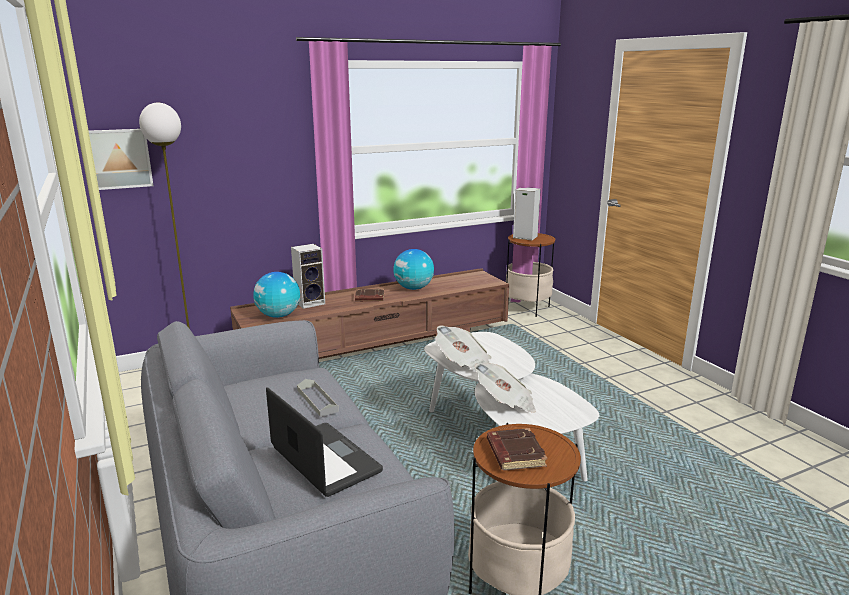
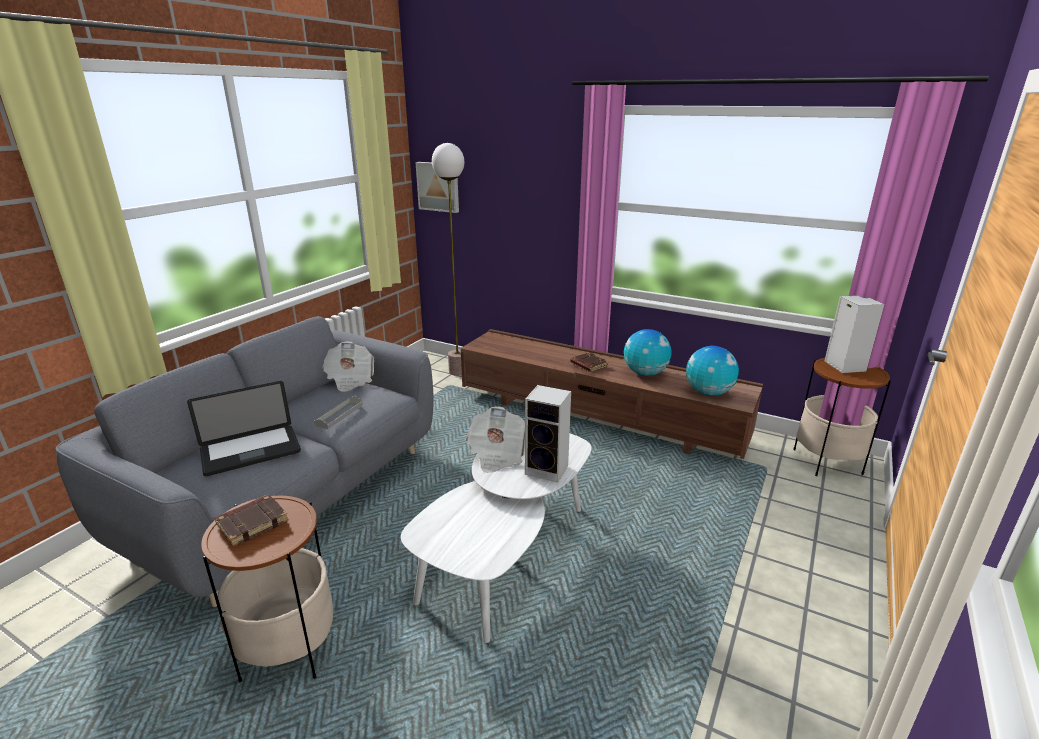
camera: 55 degrees right, 5 degrees up
globe [253,272,300,318] -> globe moved to [686,346,739,396]
laptop [266,387,383,497] -> laptop turned 45 degrees clockwise [187,381,301,476]
speaker [291,244,325,309] -> speaker moved to [525,385,571,482]
newspaper [474,363,536,413] -> newspaper moved to [322,341,374,392]

